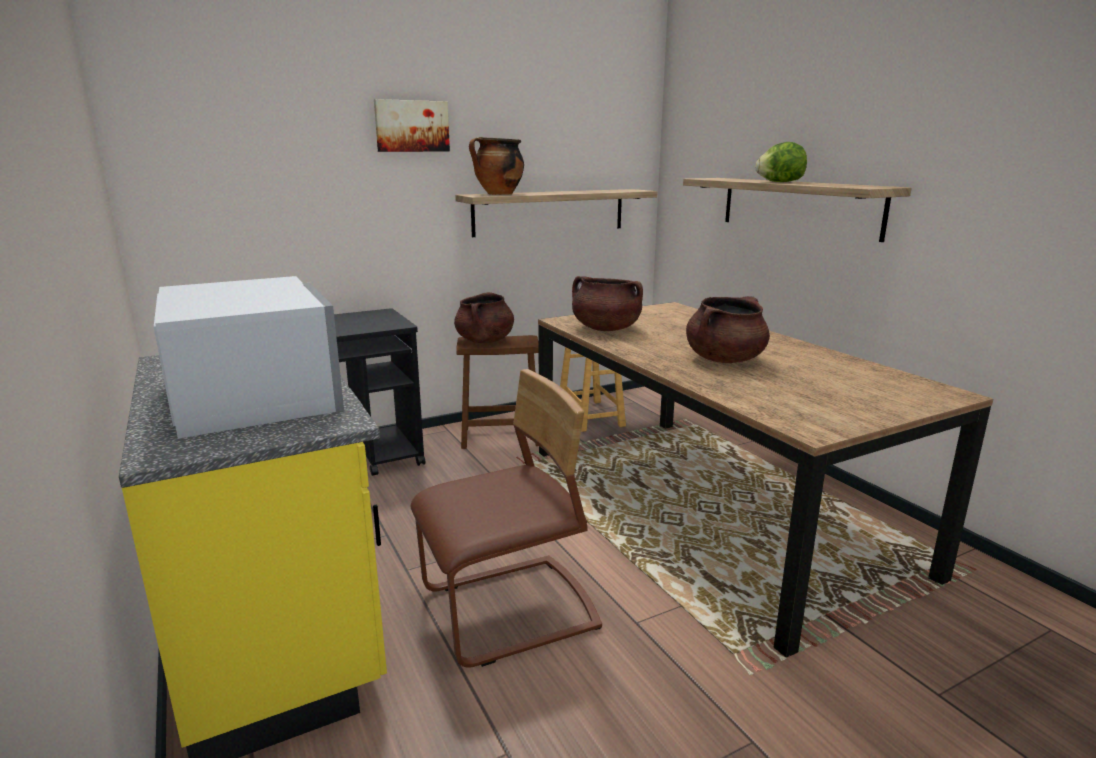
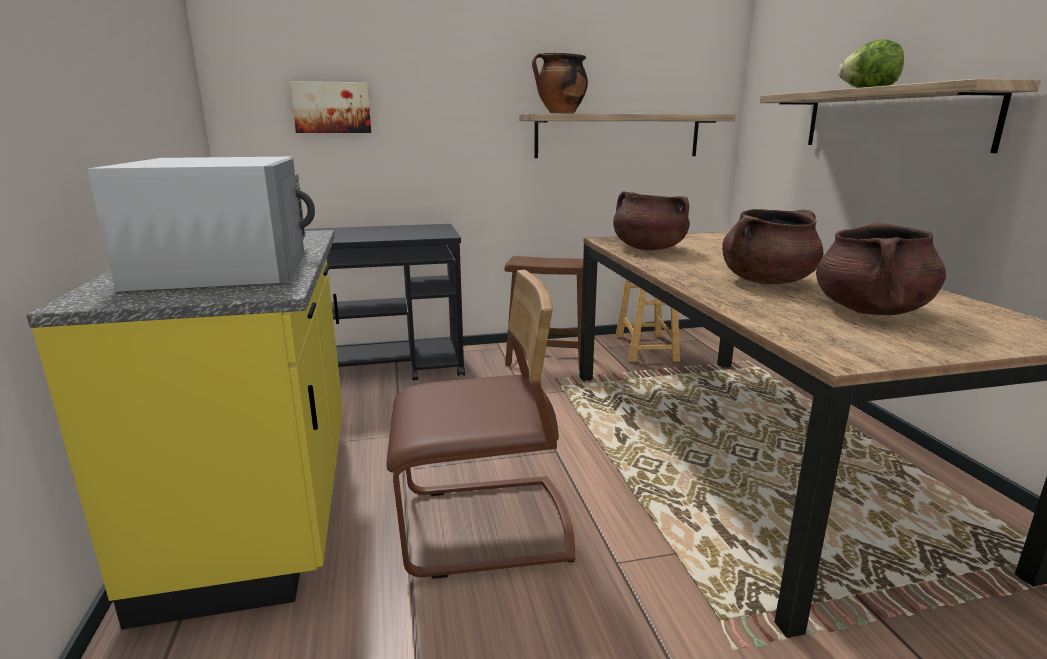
camera: 15 degrees right, 0 degrees up
picture [374,99,450,152] -> picture moved to [290,81,371,133]
brown cooking pot [454,292,514,343] -> brown cooking pot moved to [816,223,946,315]

